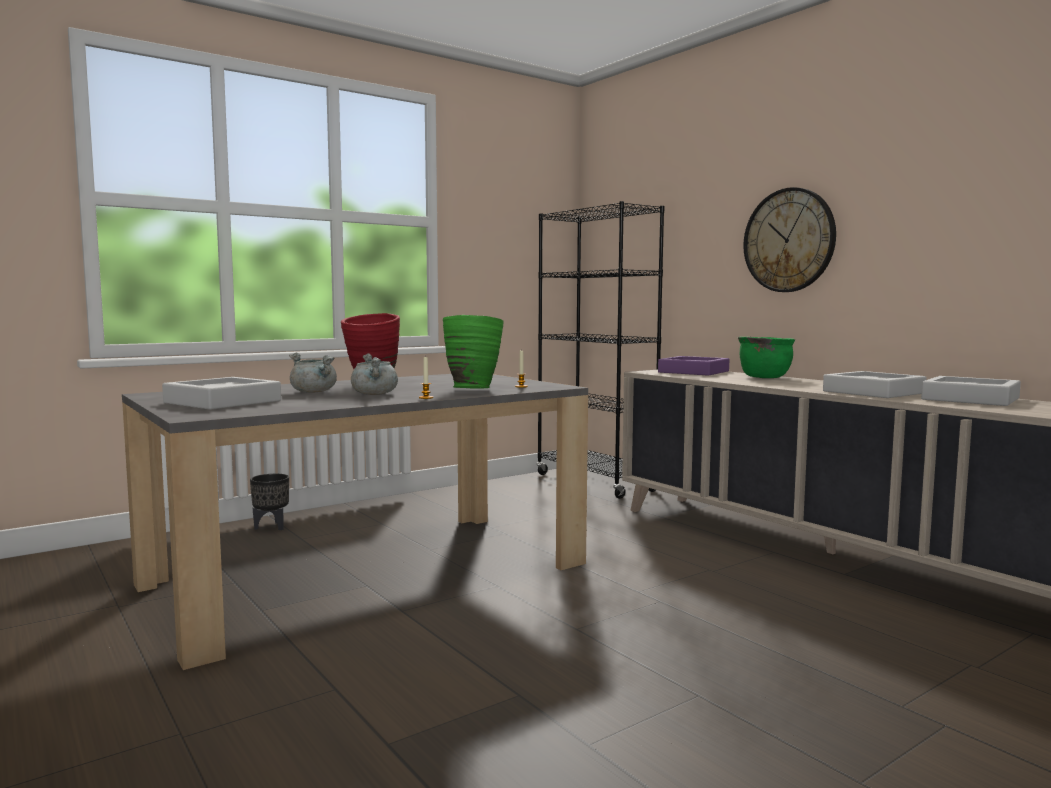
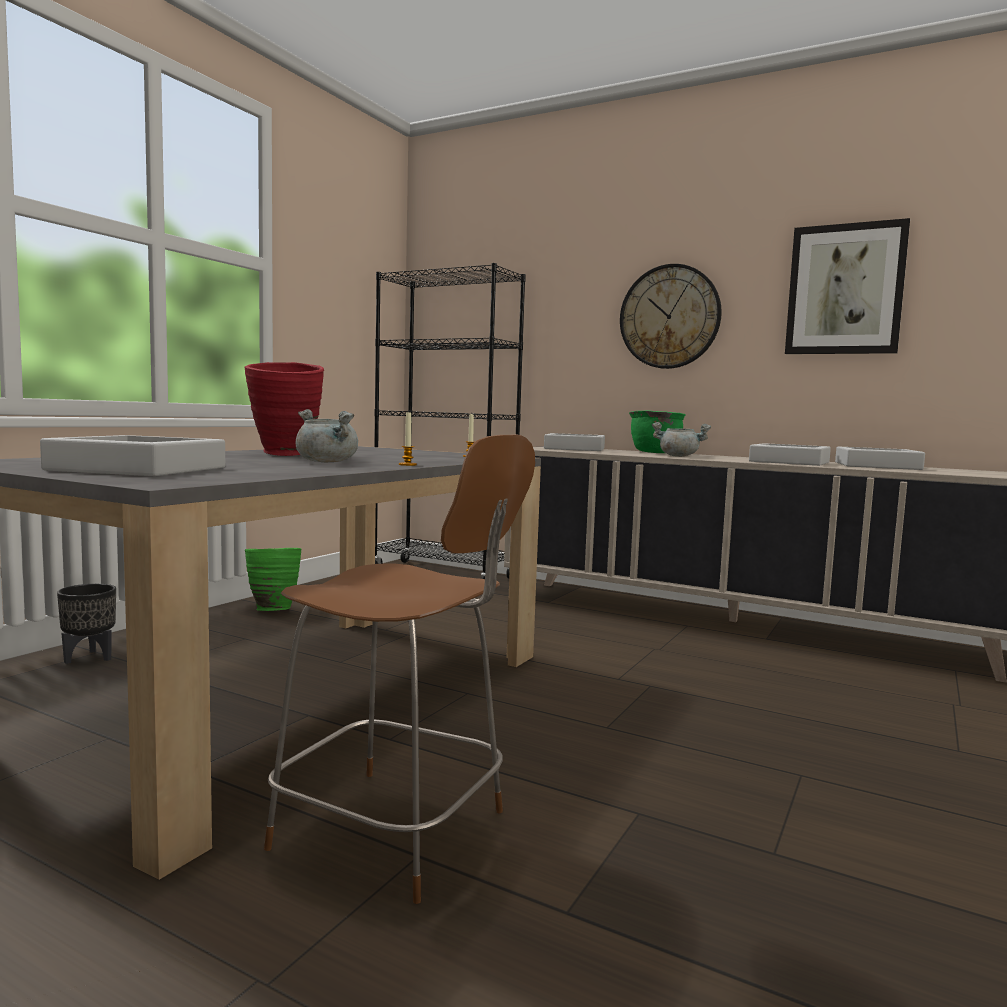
camera: 25 degrees left, 0 degrees up
grey cooking pot [289,353,337,393] -> grey cooking pot moved to [652,422,711,457]
green vase [443,315,503,388] -> green vase moved to [245,548,301,611]
purple tray [658,356,729,376] -> grey tray [544,433,605,451]
none -> brown chair [264,434,535,904]
none -> picture [785,218,910,354]

